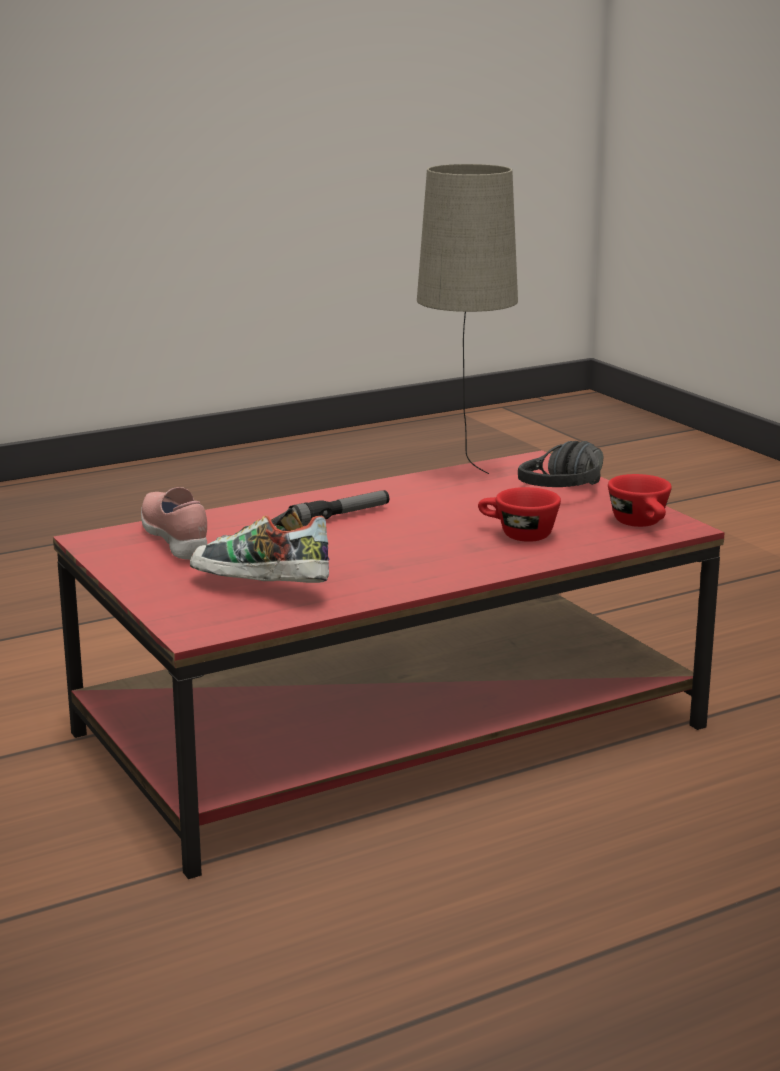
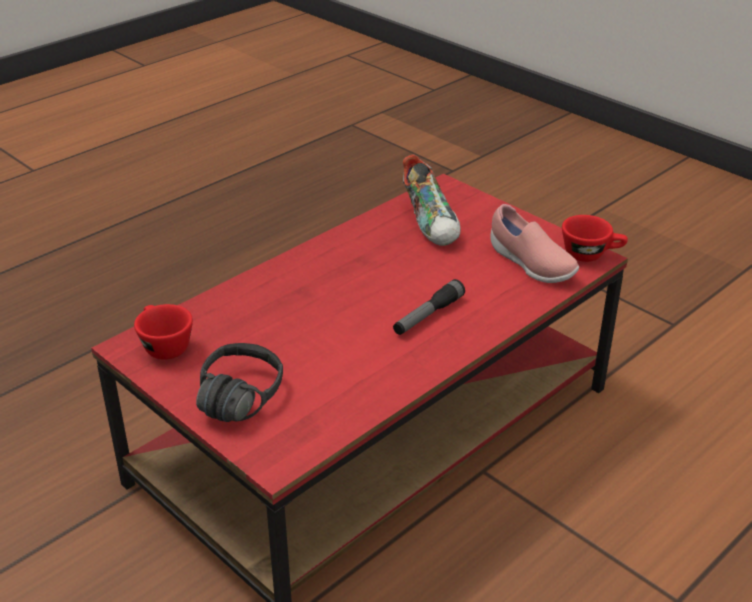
camera: 165 degrees right, 15 degrees up
shoe [190,508,329,583] -> shoe turned 60 degrees clockwise [403,155,461,246]
beige table lamp [417,164,518,474] -> none
red cup [478,487,561,542] -> red cup moved to [562,215,628,262]

